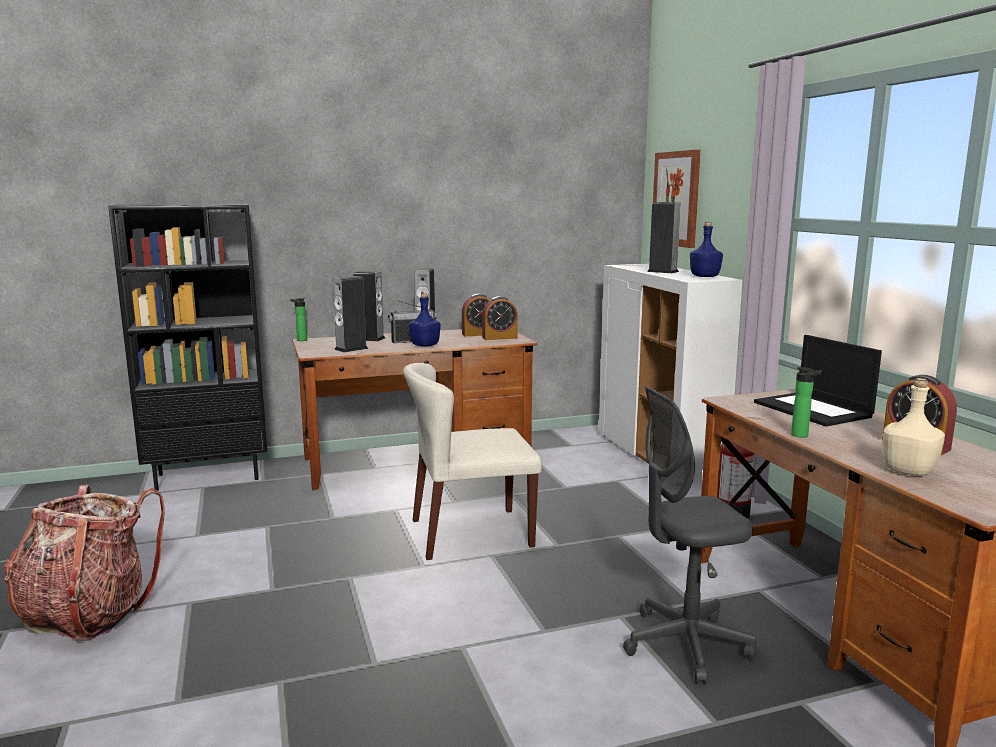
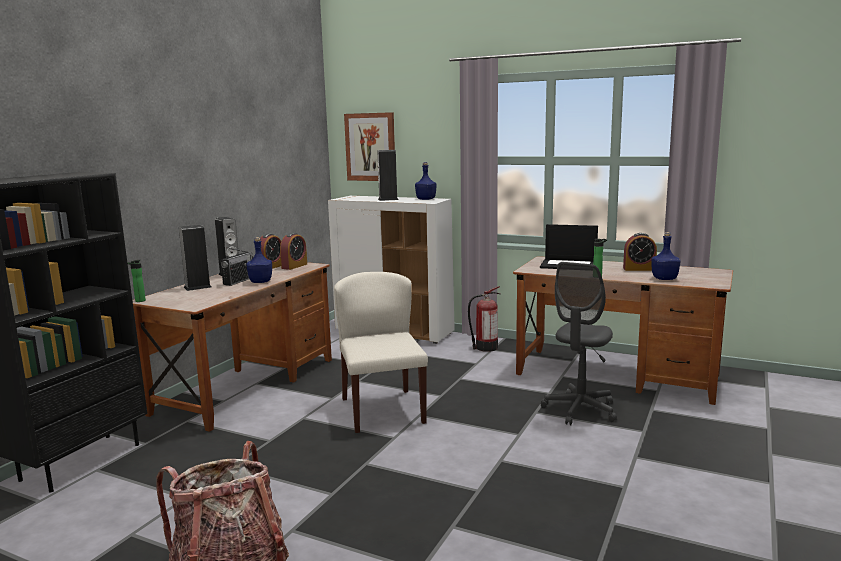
camera: 45 degrees left, 0 degrees up
speaker [333,276,369,352] -> none
beige chair [403,363,542,560] -> beige chair turned 135 degrees clockwise [334,272,428,433]
beige bottle [883,378,945,476] -> blue bottle [651,232,681,280]

